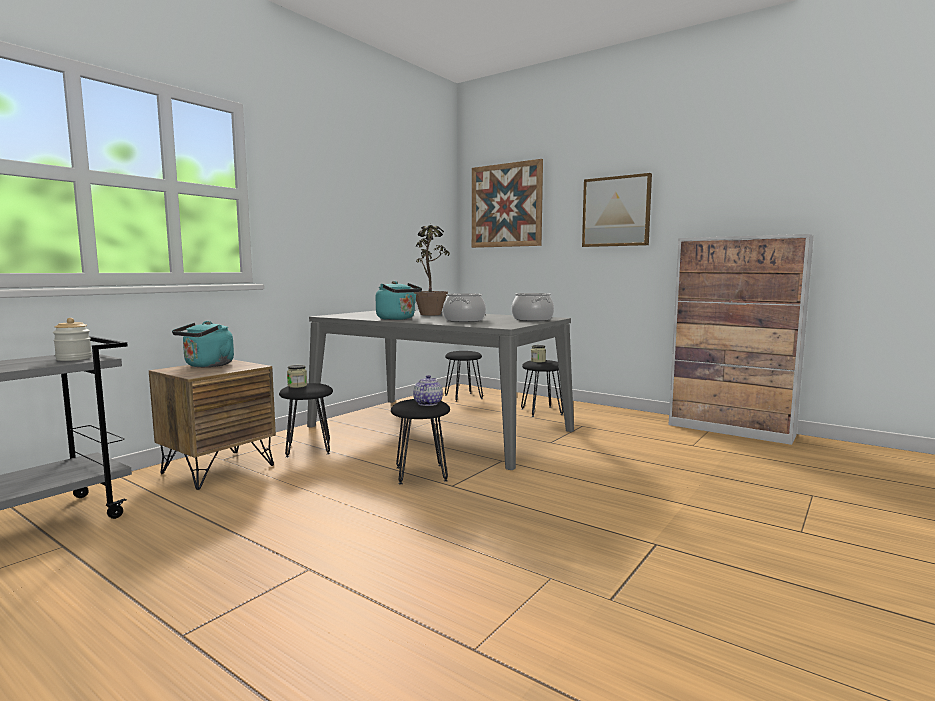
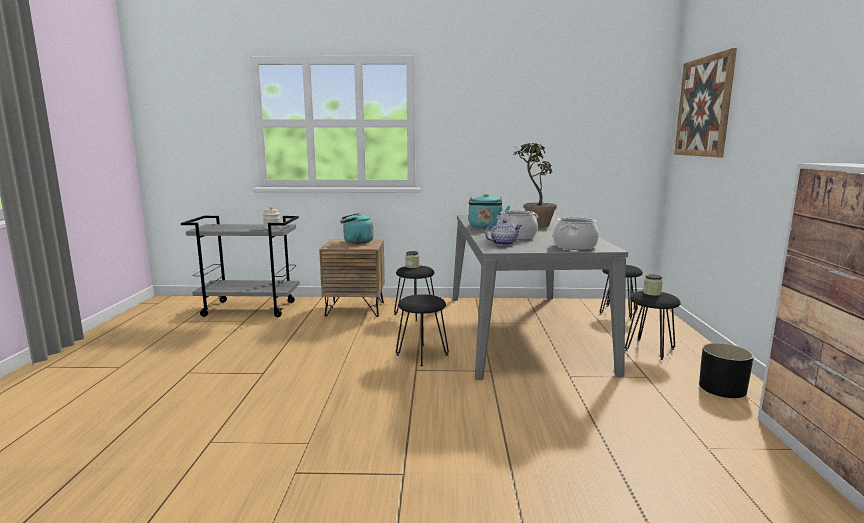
camera: 55 degrees right, 5 degrees up
teapot [413,375,443,406] -> teapot moved to [485,220,522,246]
picture [582,173,652,247] -> none
none -> black planter [699,343,754,398]

